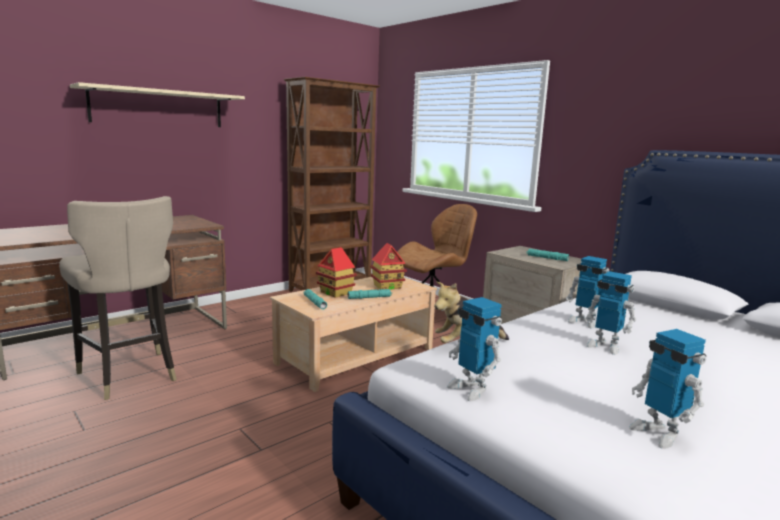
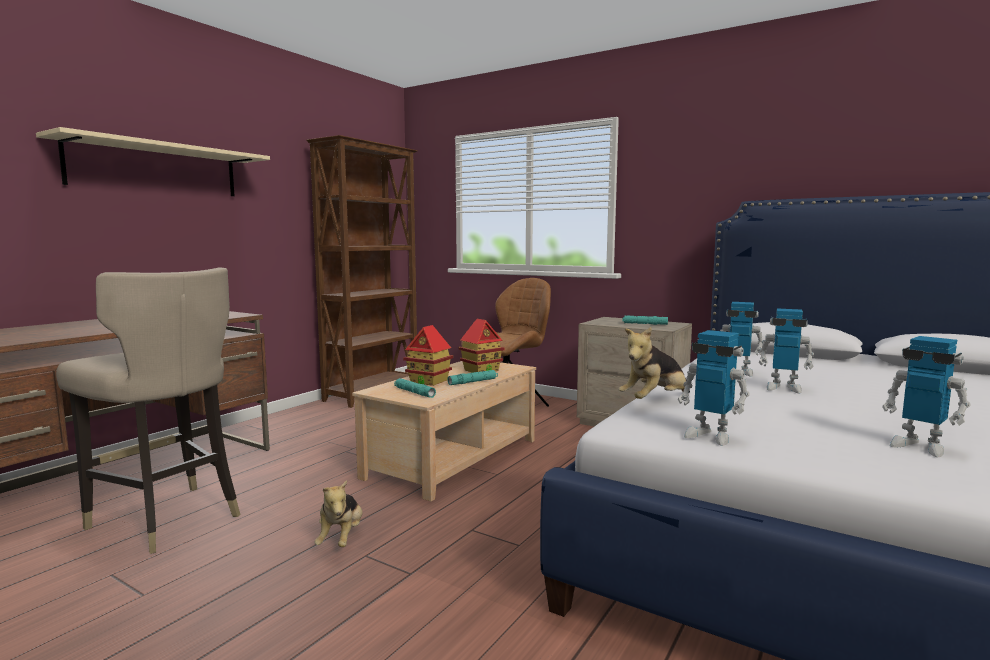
camera: 15 degrees left, 5 degrees down
none -> plush toy [314,480,362,547]

